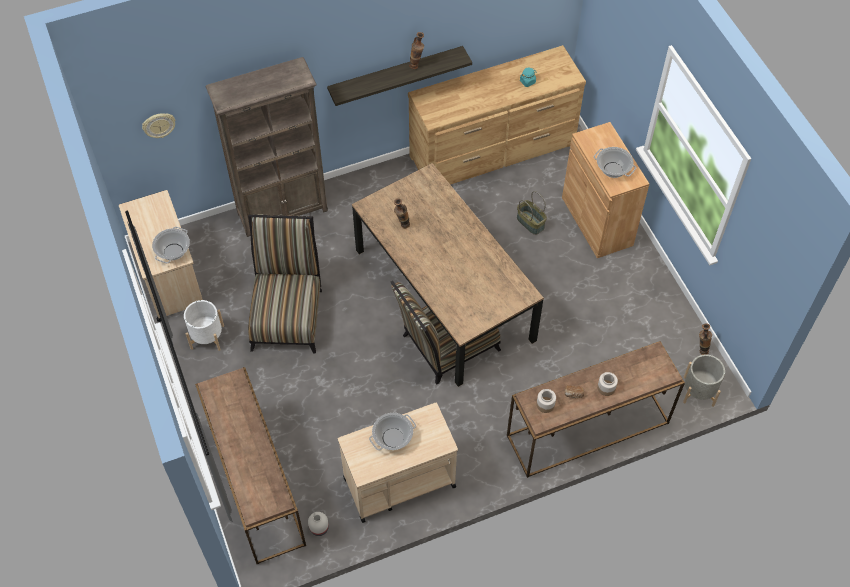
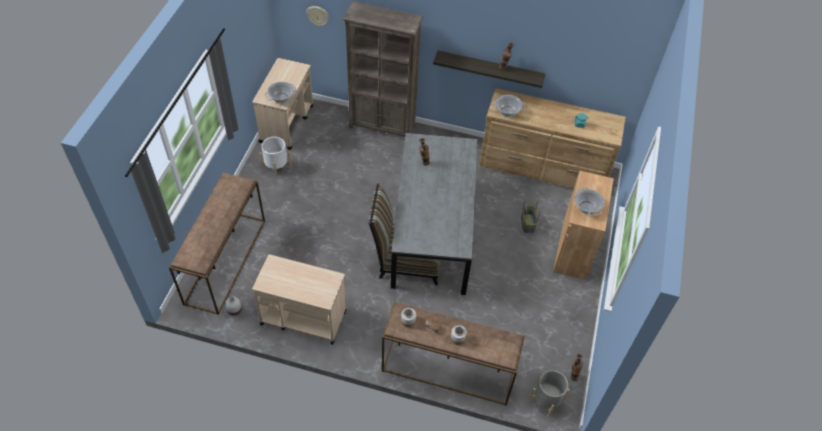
camera: 35 degrees right, 5 degrees down
chair [248,214,322,353] -> none
brown dining table [352,163,544,387] -> grey dining table [391,133,477,295]
cooking pot [369,413,416,450] -> cooking pot moved to [493,95,525,117]

